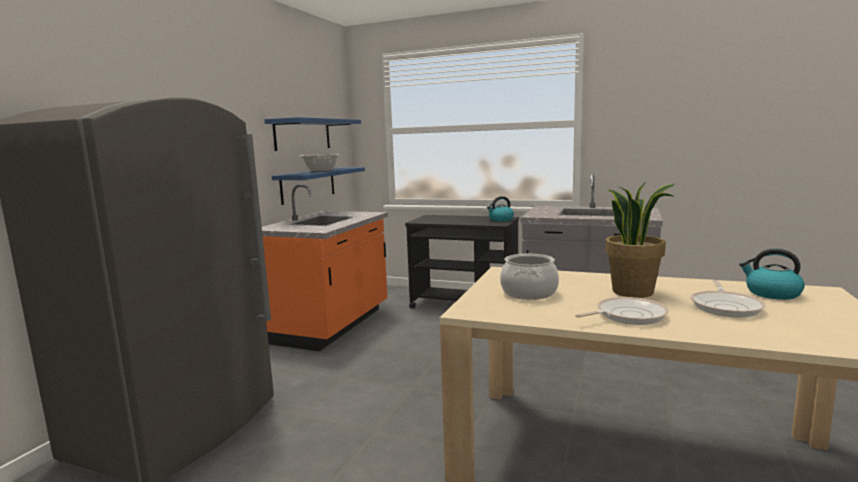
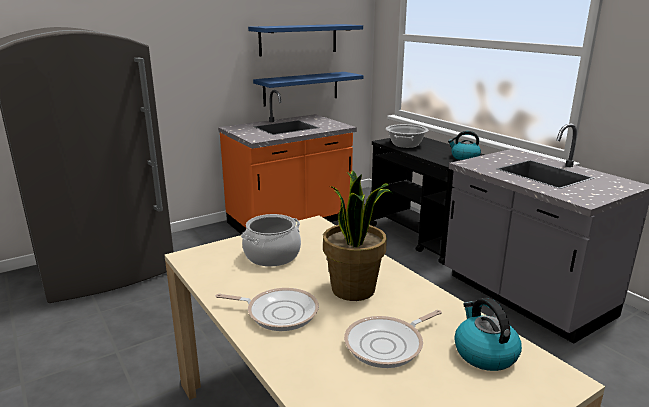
camera: 35 degrees right, 10 degrees up
cooking pot [301,154,340,172] -> cooking pot moved to [386,124,428,148]

